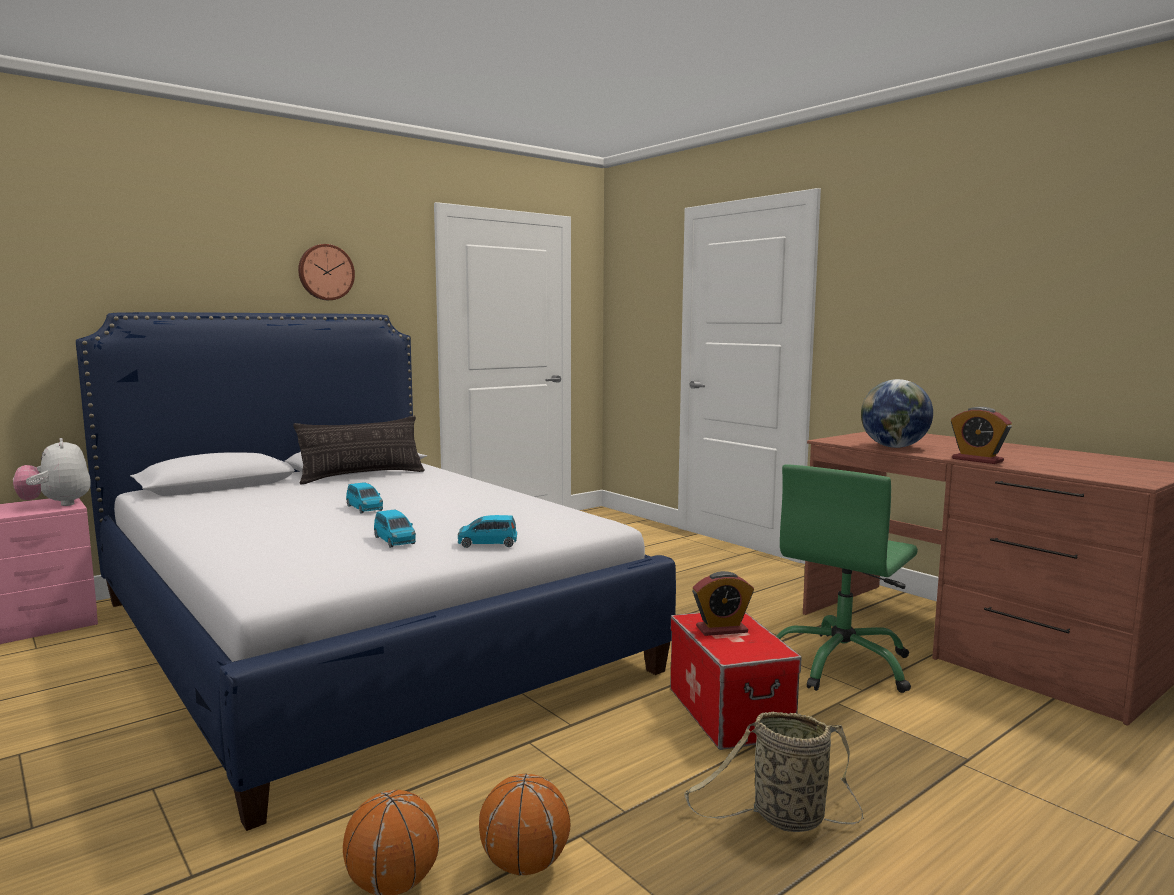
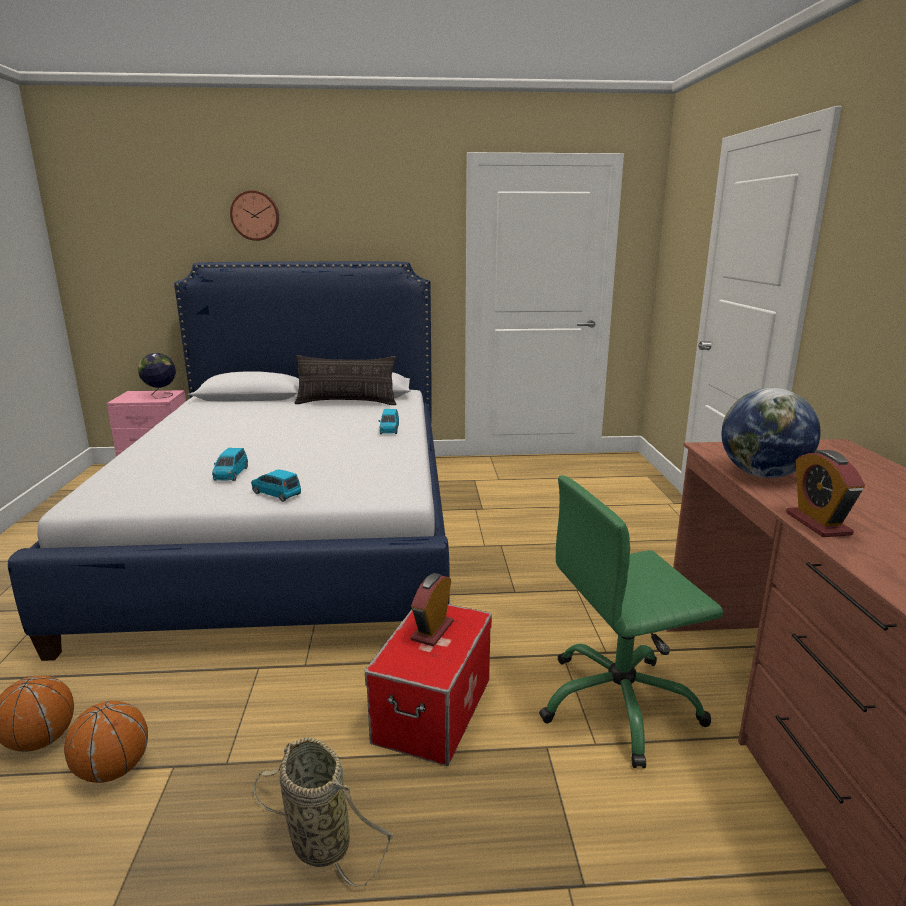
camera: 35 degrees right, 10 degrees up
plush toy [13,438,91,506] -> globe [138,353,176,399]
wall clock [298,244,355,300] -> wall clock moved to [230,190,279,241]
blue toy car [346,482,383,513] -> blue toy car moved to [379,409,399,434]
alarm clock [692,571,754,636] -> alarm clock turned 90 degrees clockwise [410,573,453,646]

